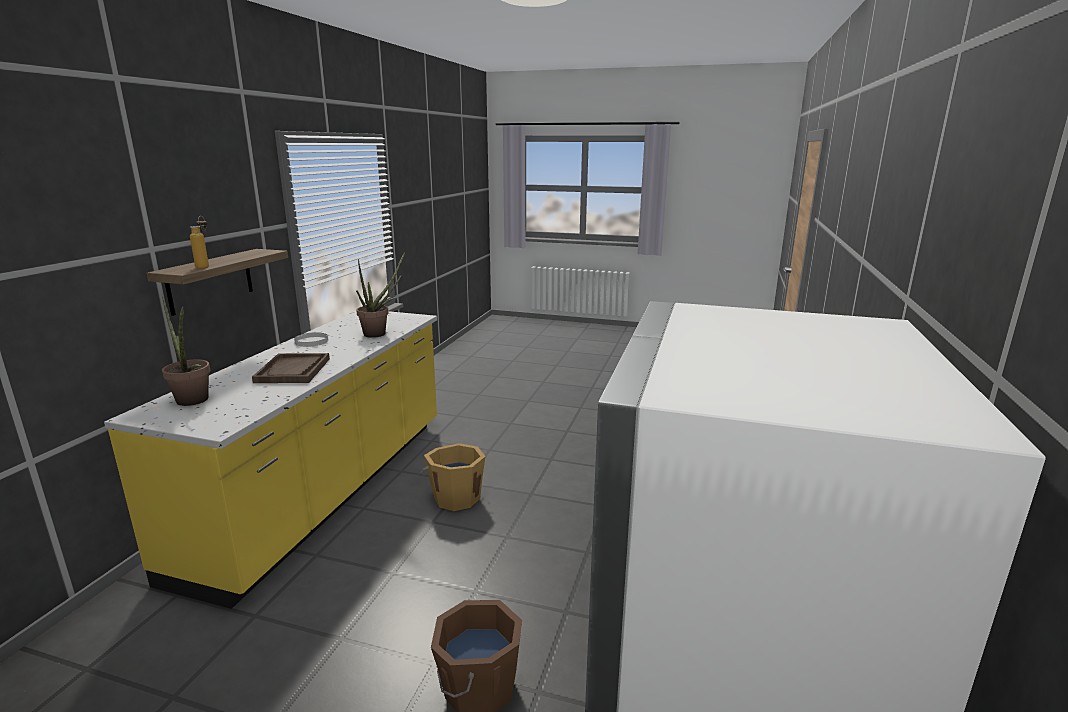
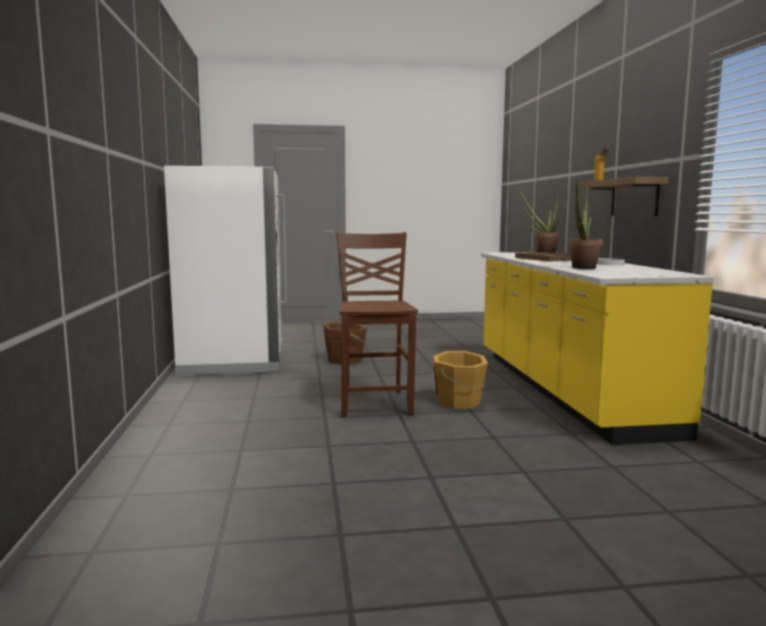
camera: 155 degrees right, 10 degrees down
none -> brown chair [336,232,418,417]

